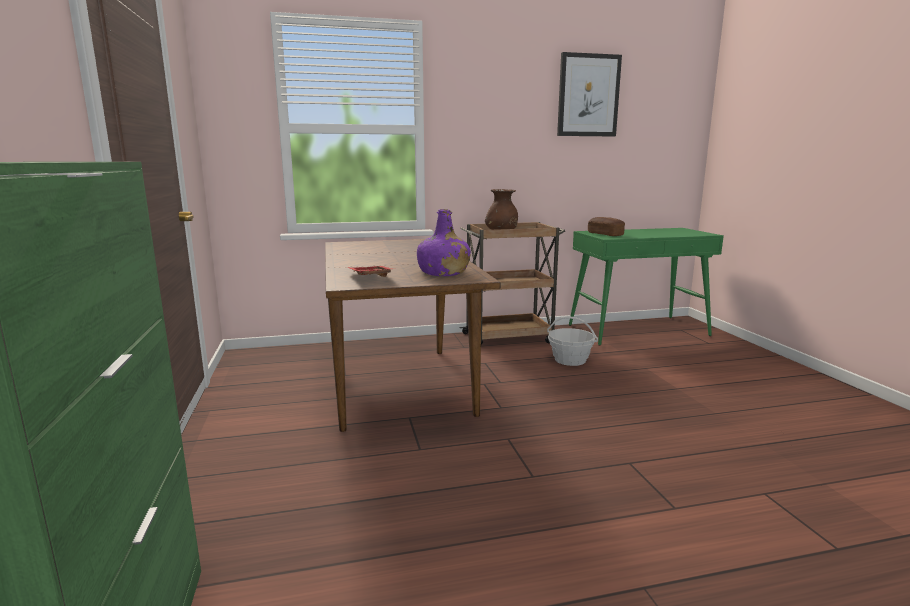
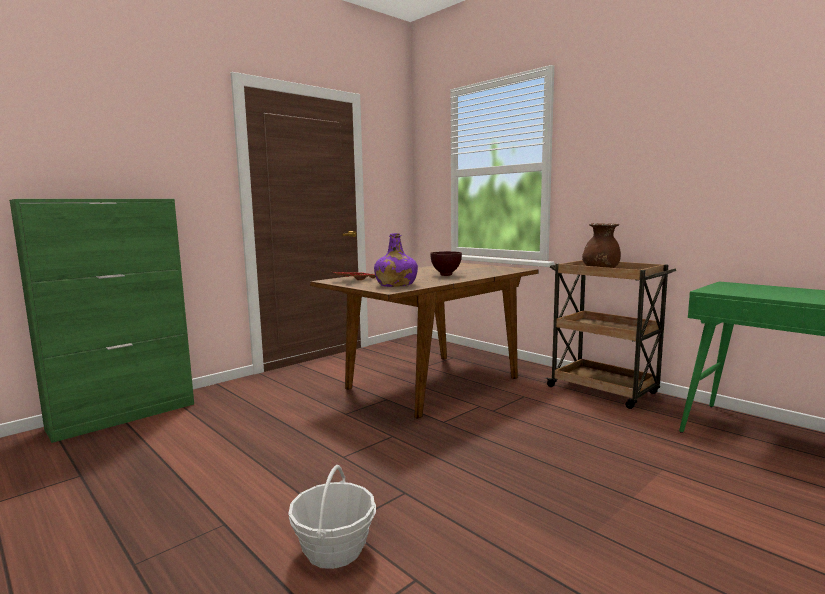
camera: 60 degrees right, 5 degrees down
basket [547,316,598,366] -> basket moved to [288,465,376,569]
picture [557,52,622,136] -> none
bread [588,217,625,236] -> none
none -> brown bowl [430,251,462,276]

